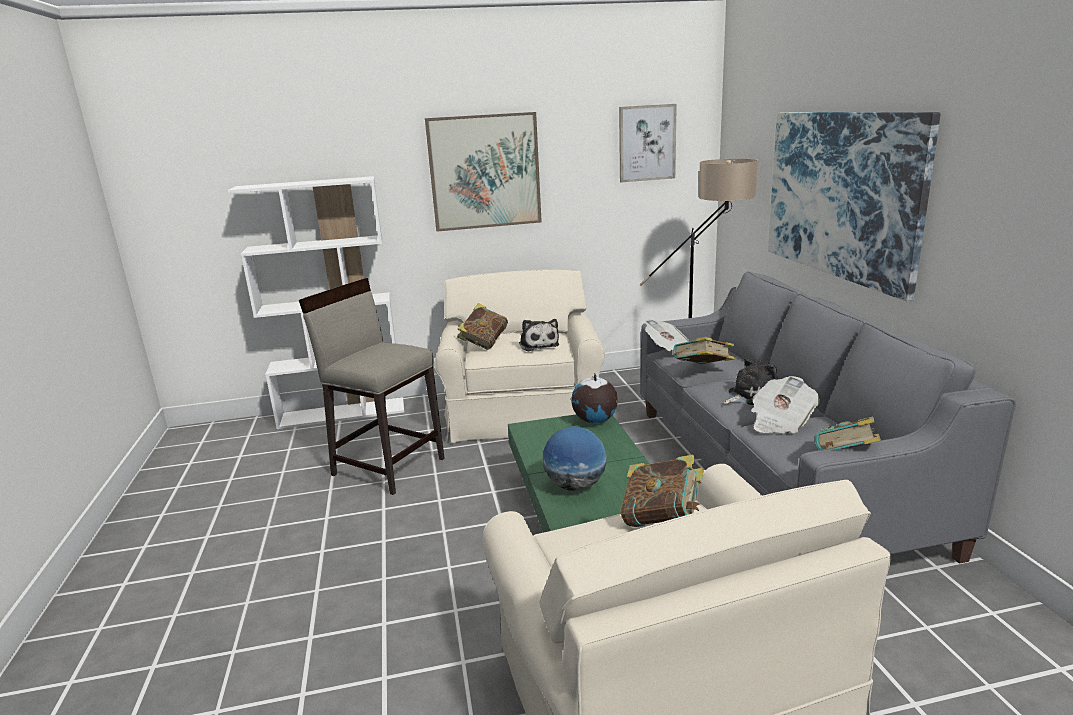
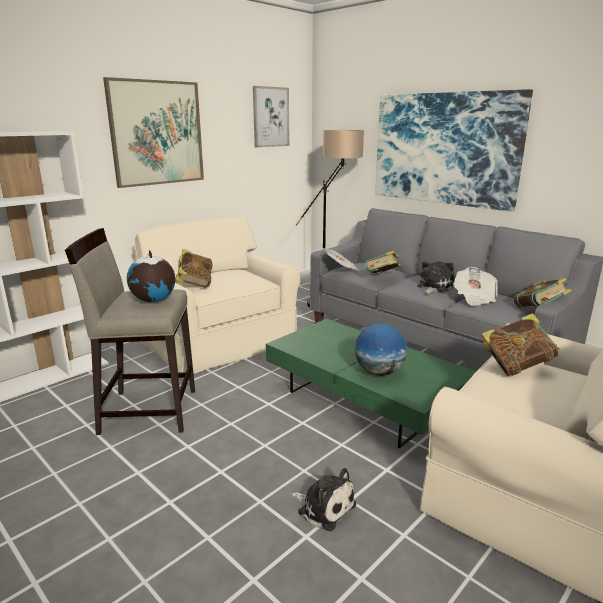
camera: 35 degrees left, 0 degrees up
plush toy [519,319,559,351] -> plush toy moved to [291,468,356,531]
globe [571,373,618,423] -> globe moved to [127,250,175,302]

